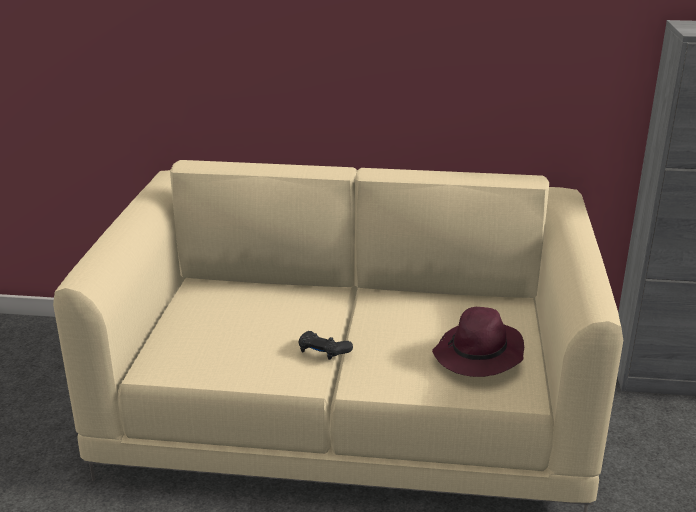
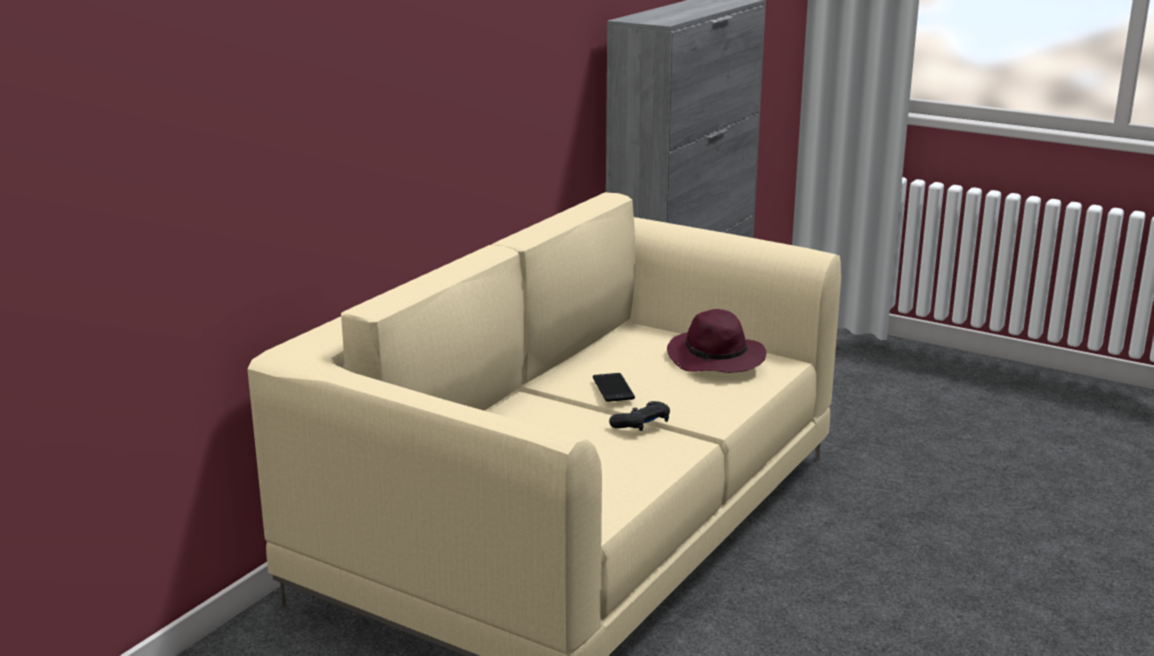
camera: 65 degrees left, 5 degrees down
none -> phone [593,373,635,402]

